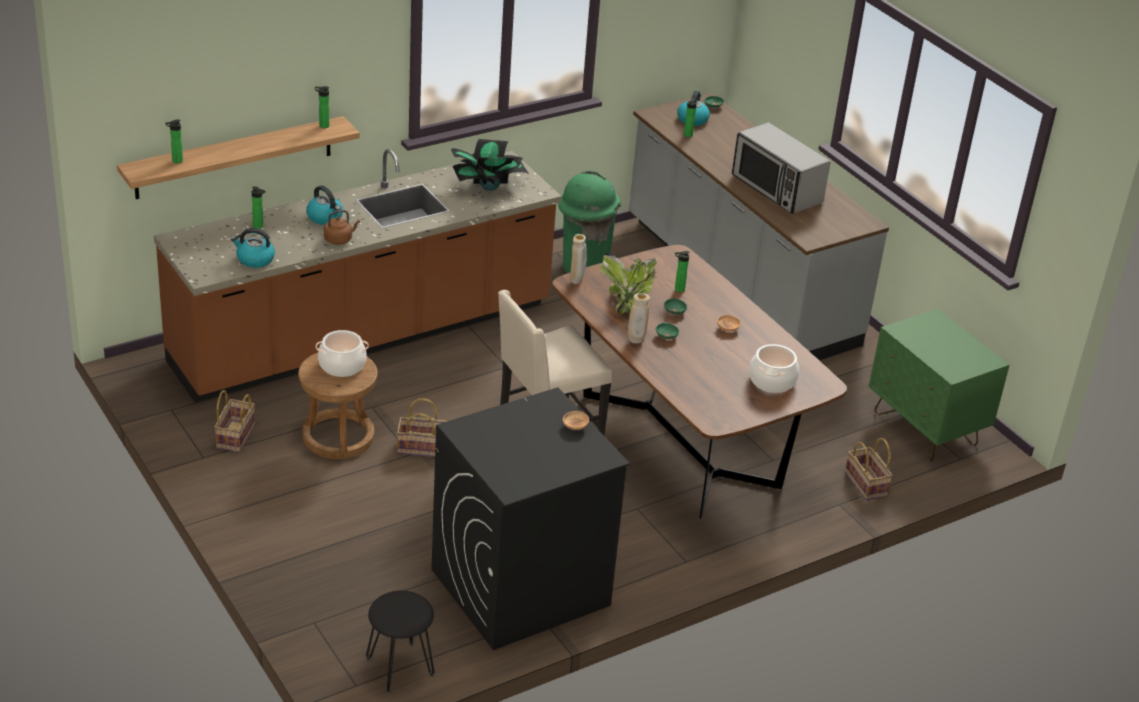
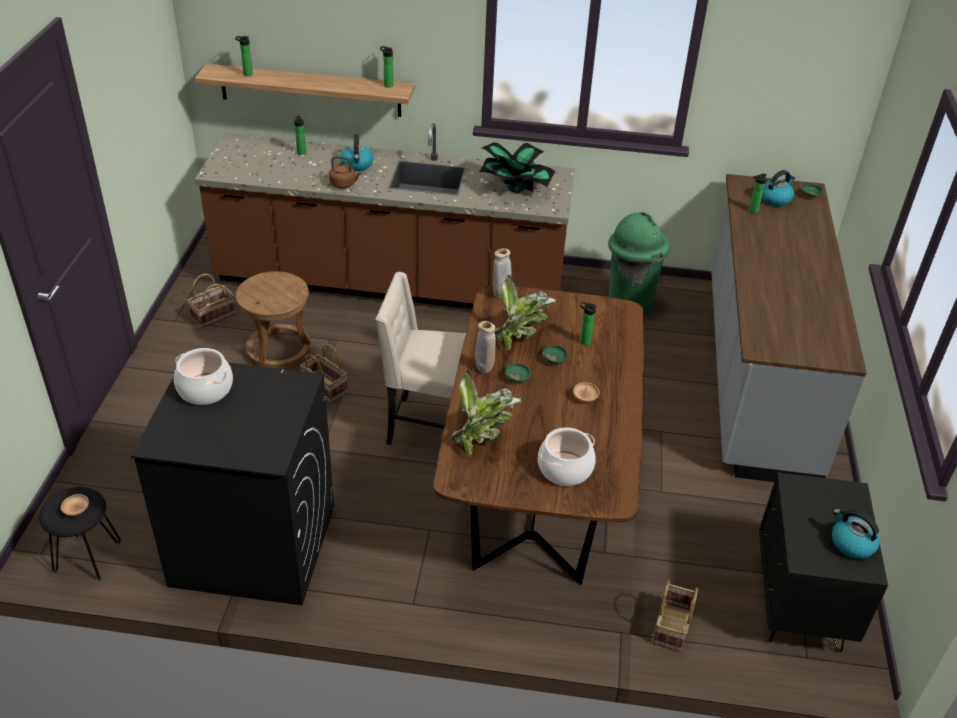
camera: 40 degrees right, 5 degrees up
kettle [231,228,275,268] -> kettle moved to [832,509,880,559]
cooking pot [316,330,369,377] -> cooking pot moved to [174,348,233,405]
brown bowl [563,411,589,430] -> brown bowl moved to [61,494,89,516]
microwave [732,122,831,214] -> none
green nightstand [869,309,1010,461] -> black nightstand [759,472,888,652]
none -> potted plant [452,371,521,457]

